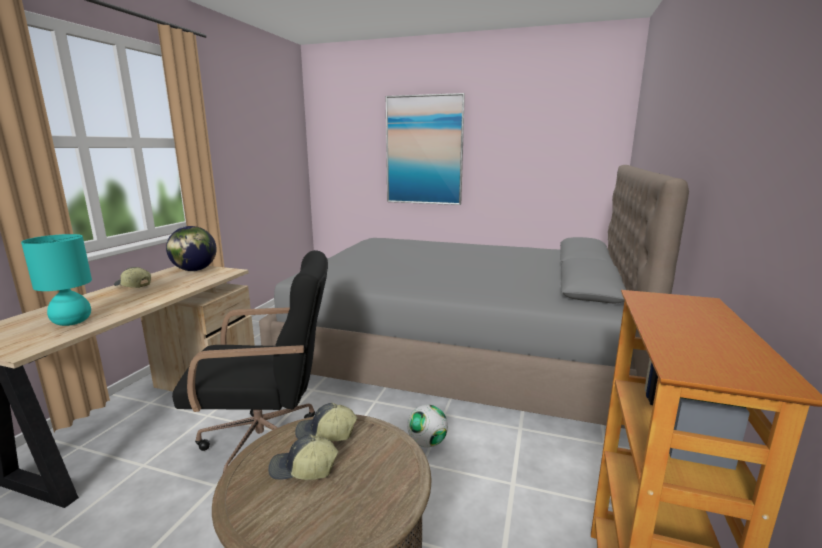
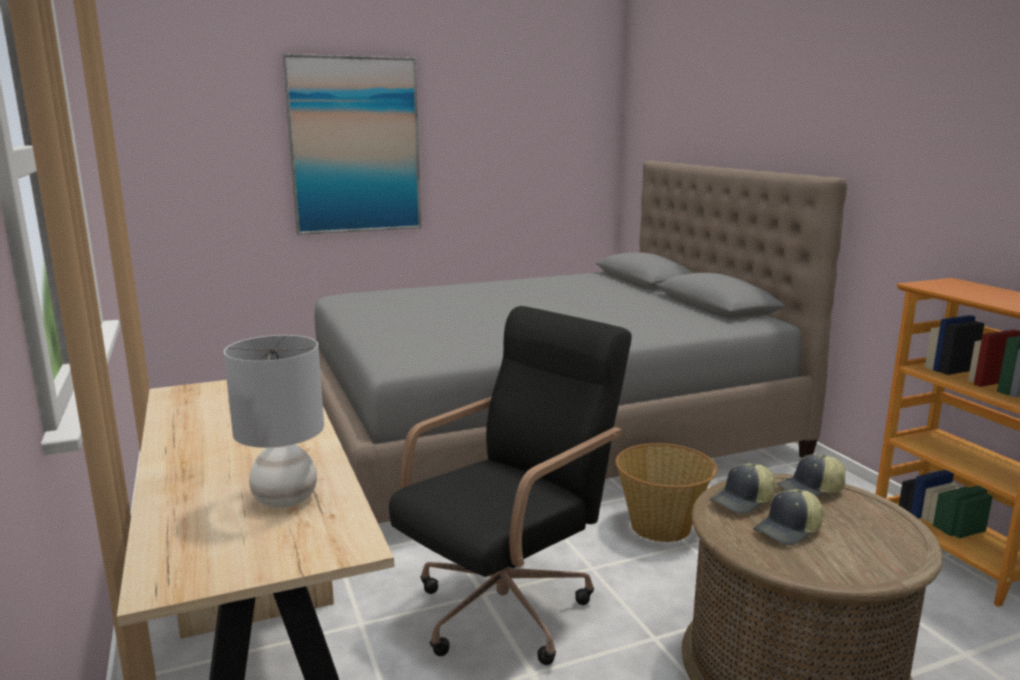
camera: 40 degrees left, 0 degrees up
turquoise table lamp [21,234,92,326] -> grey table lamp [224,335,324,508]
cap [114,267,151,288] -> cap moved to [776,454,846,496]
globe [166,226,217,271] -> none
football [407,405,448,447] -> basket [615,443,718,542]

